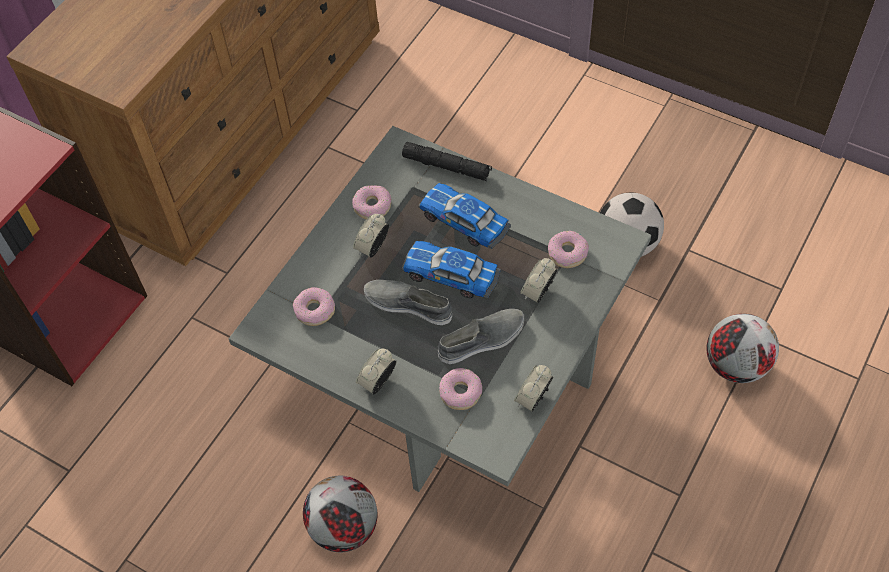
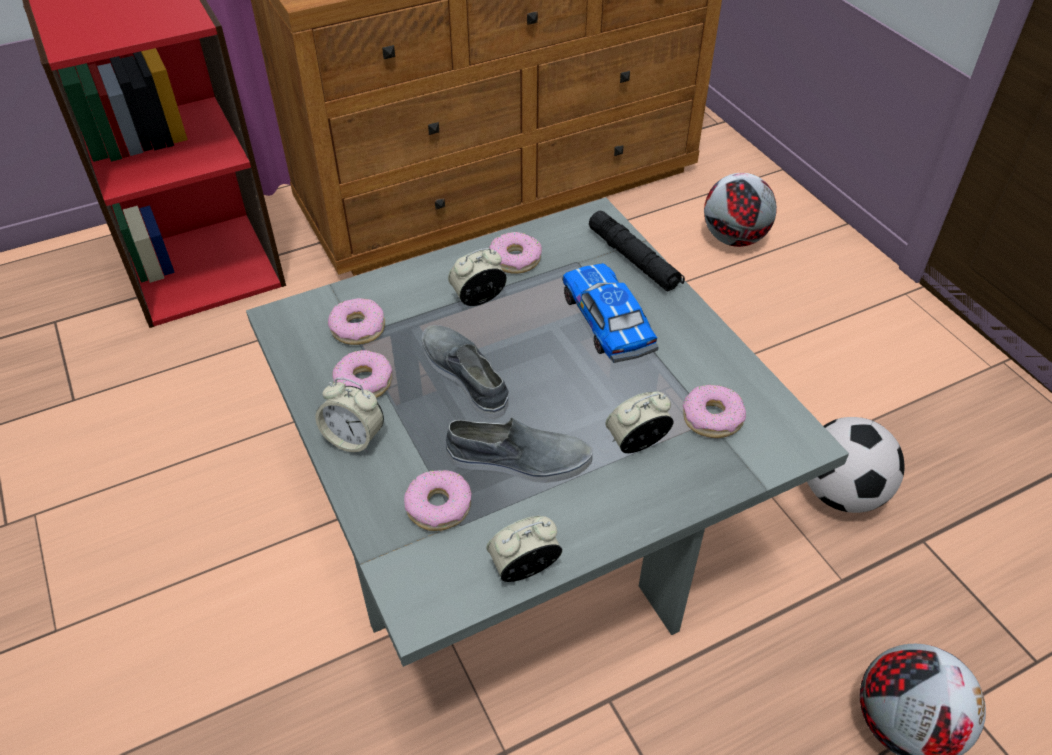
camera: 30 degrees right, 10 degrees down
football [303,476,378,552] -> football moved to [704,173,777,247]
alarm clock [356,349,397,394] -> alarm clock turned 135 degrees counterclockwise [315,378,384,453]
toy car [402,241,501,298] -> none
none -> donut [333,350,392,398]

